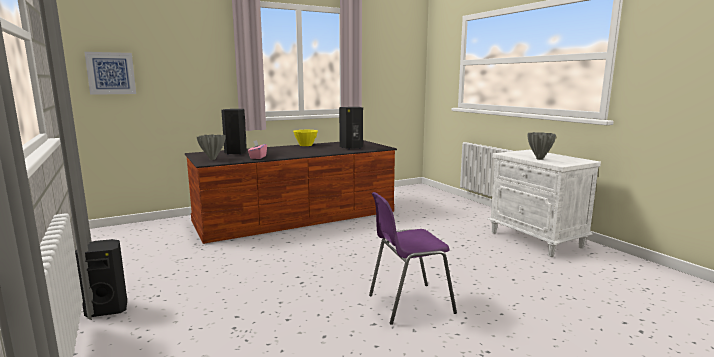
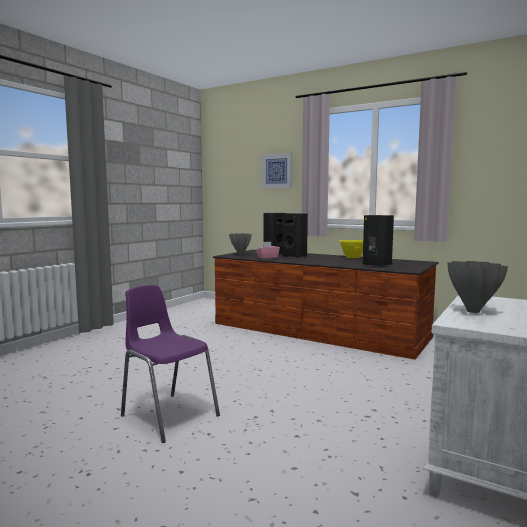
camera: 60 degrees right, 5 degrees down
black speaker [75,239,127,318] -> black speaker moved to [282,213,308,258]
picture [84,52,136,95] -> picture moved to [262,153,292,188]

